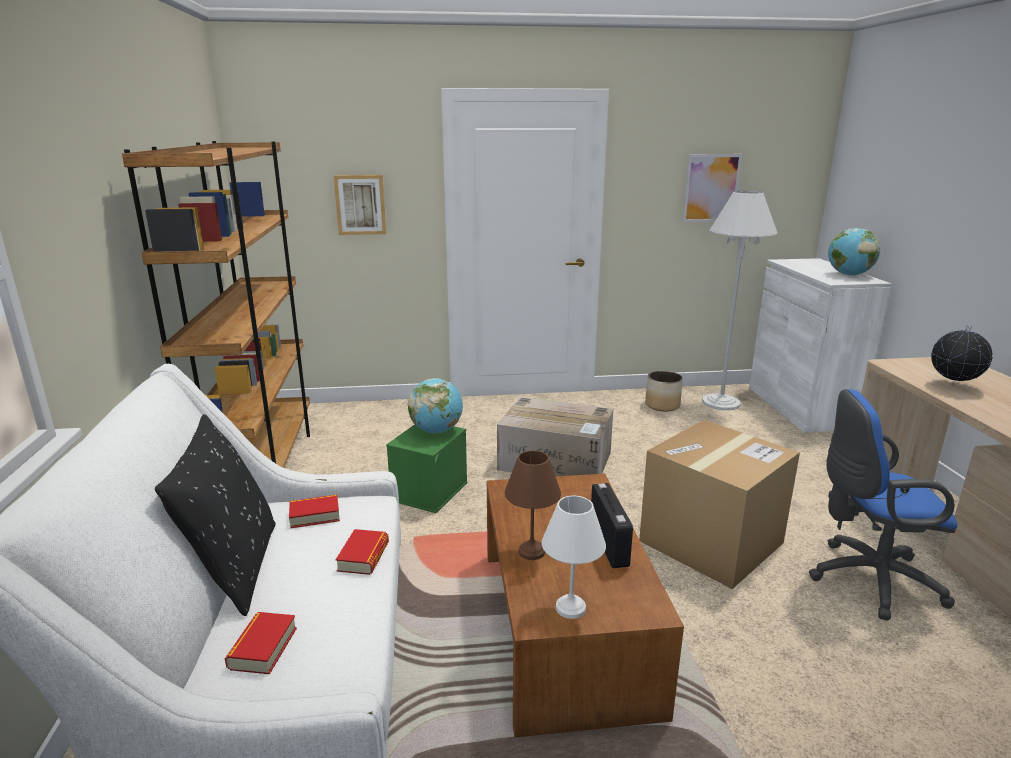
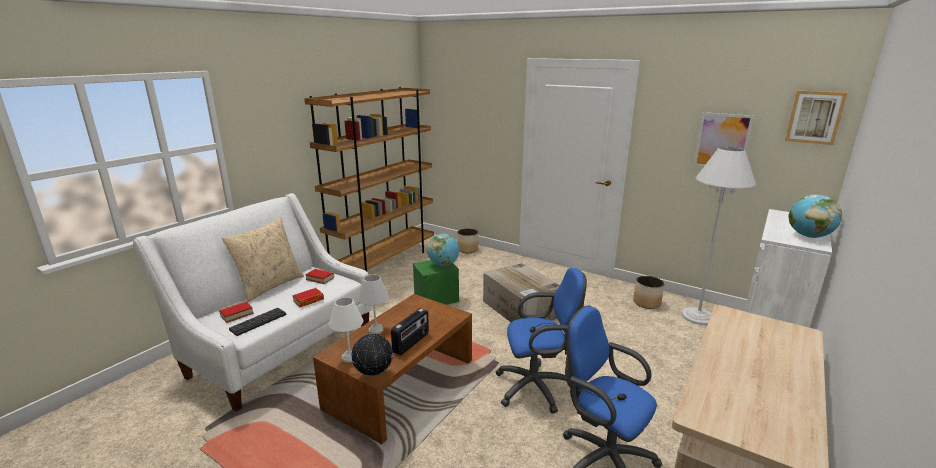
camera: 40 degrees right, 0 degrees up
black pillow [155,414,276,616] -> beige pillow [222,218,304,302]
picture [334,175,386,235] -> picture moved to [785,91,847,145]
brown table lamp [505,451,561,560] -> white table lamp [358,274,389,334]
cardboard box [639,420,800,589] -> blue office chair [496,268,587,414]
globe [931,326,993,386] -> globe moved to [351,332,393,376]
none -> keyboard [229,308,287,336]
none -> planter [457,228,478,253]

